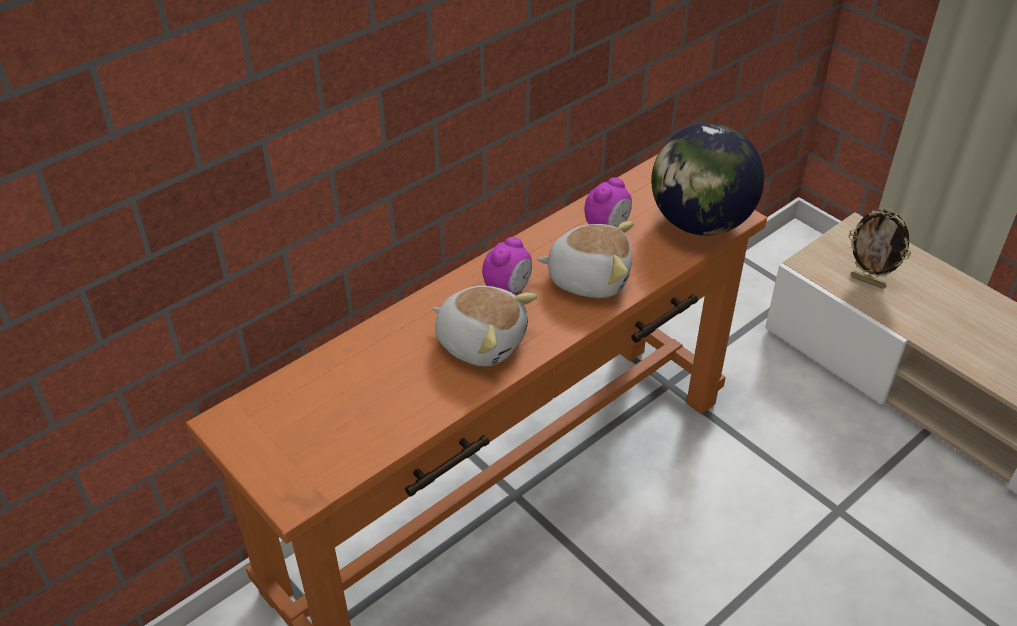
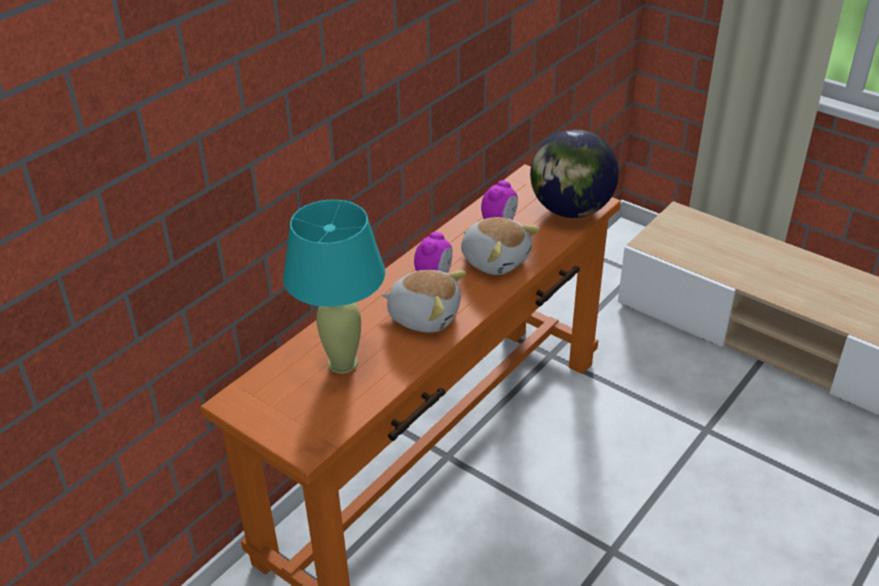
camera: 10 degrees left, 5 degrees down
plush toy [537,221,634,298] -> plush toy turned 45 degrees clockwise [461,217,540,275]
picture frame [848,209,911,289] -> none
none -> turquoise table lamp [283,199,385,374]

